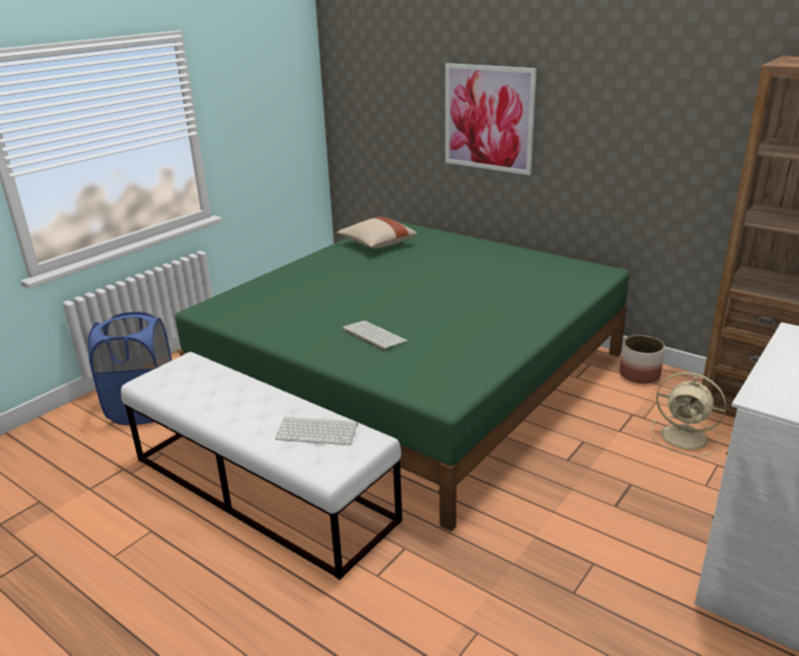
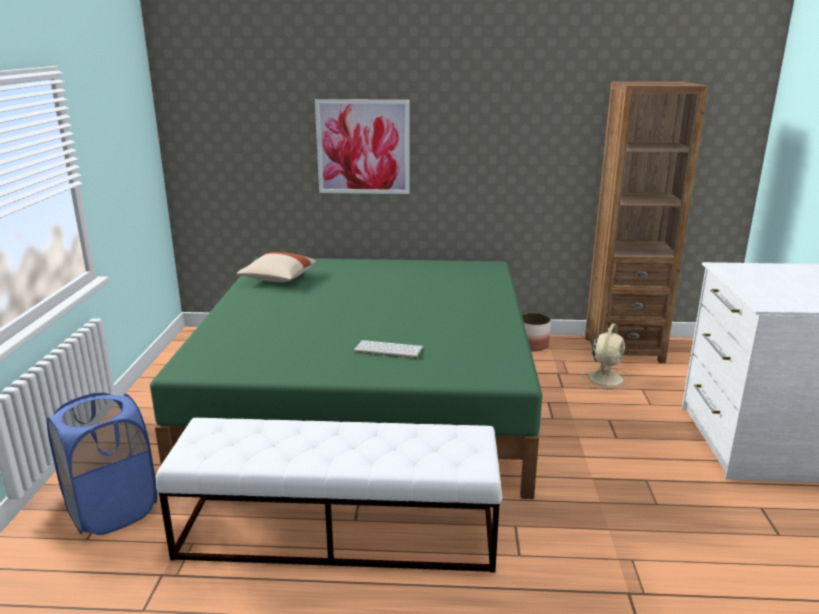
camera: 35 degrees left, 5 degrees down
keyboard [275,417,358,445] -> none
beige fan [651,372,726,457] -> beige fan turned 60 degrees counterclockwise [581,323,632,390]

